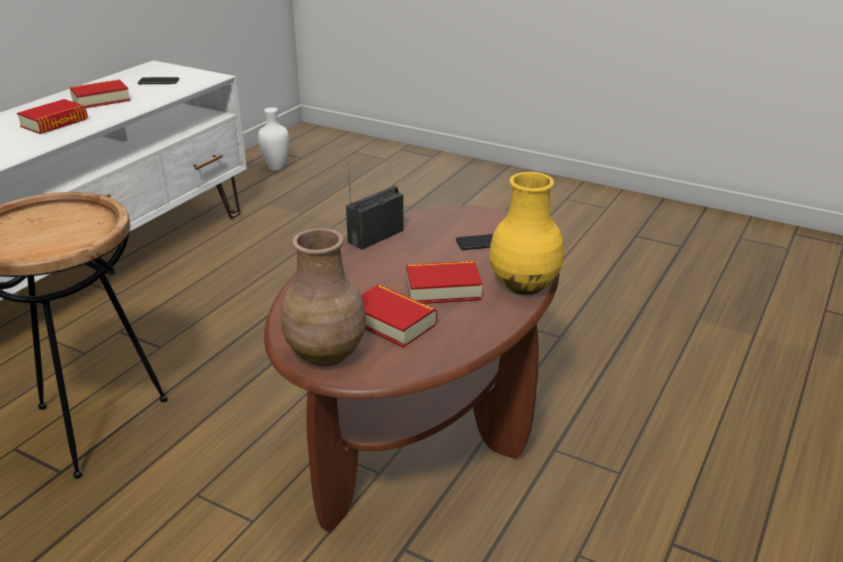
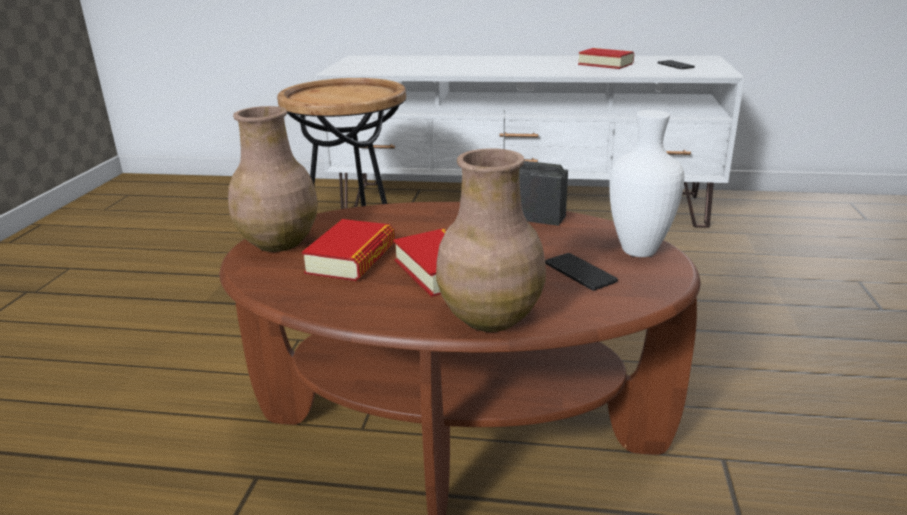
camera: 70 degrees right, 5 degrees down
book [17,99,88,134] -> none
white vase [258,107,289,171] -> white vase moved to [609,110,684,257]
yellow vase [489,172,564,295] -> brown vase [436,148,546,332]

